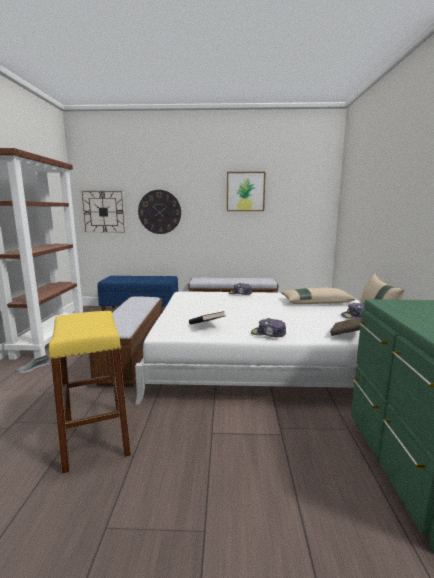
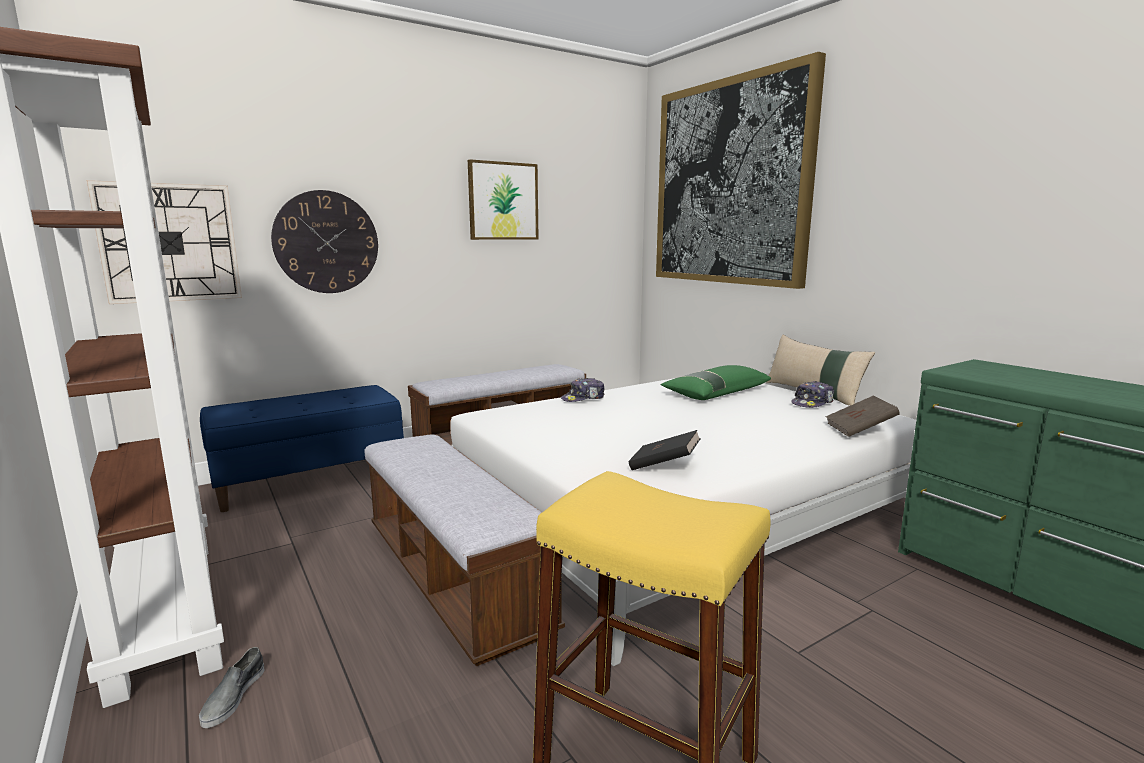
camera: 35 degrees left, 0 degrees up
cap [251,318,286,337] -> none
beige pillow [281,288,355,304] -> green pillow [660,365,771,400]
none -> picture [656,52,826,289]

